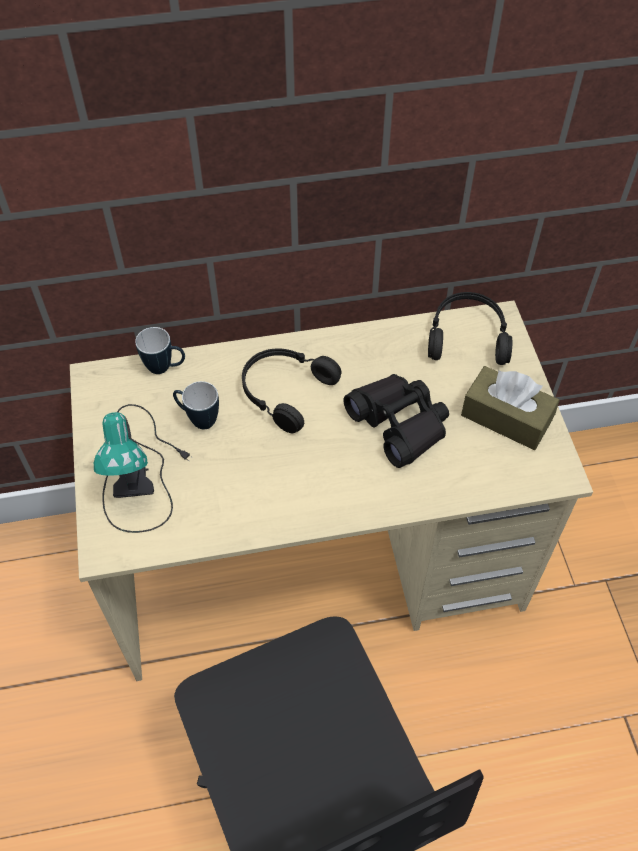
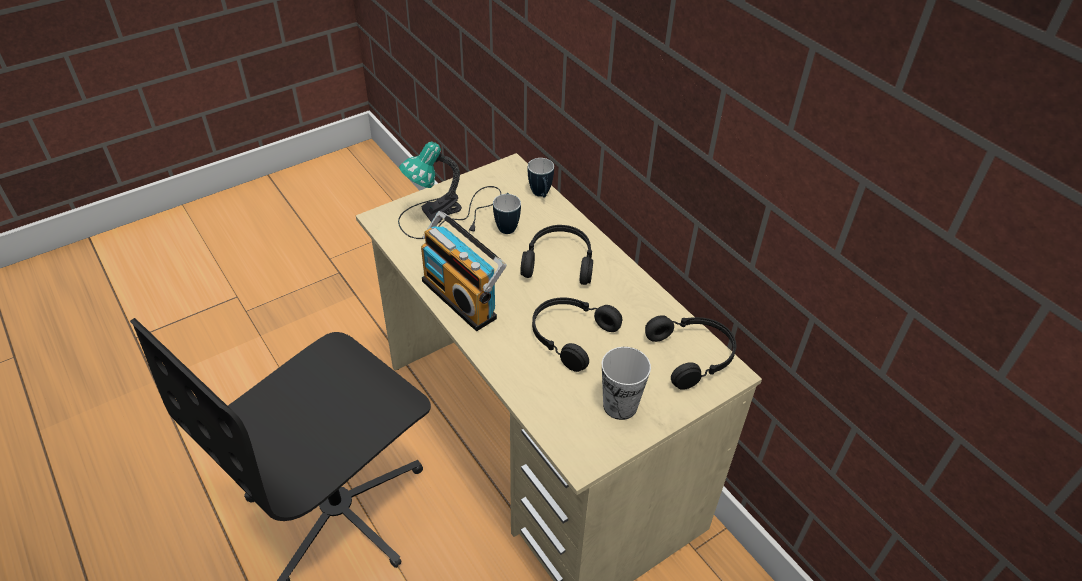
camera: 65 degrees right, 10 degrees down
black binoculars [343,374,449,468] -> black headphones [532,297,622,372]
brown tissue box [461,366,560,450] -> cup [602,347,651,420]
none -> radio [421,211,506,331]

